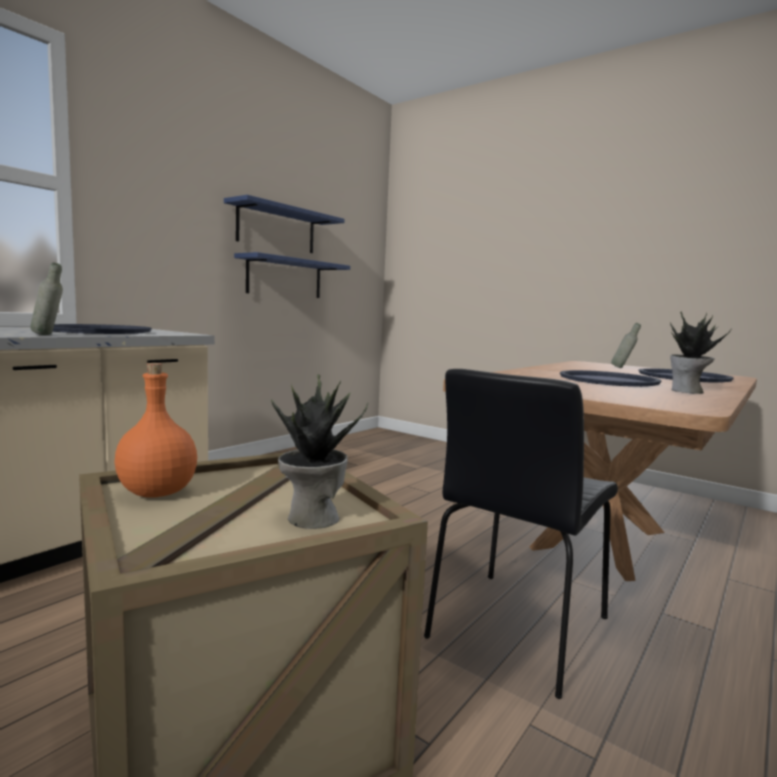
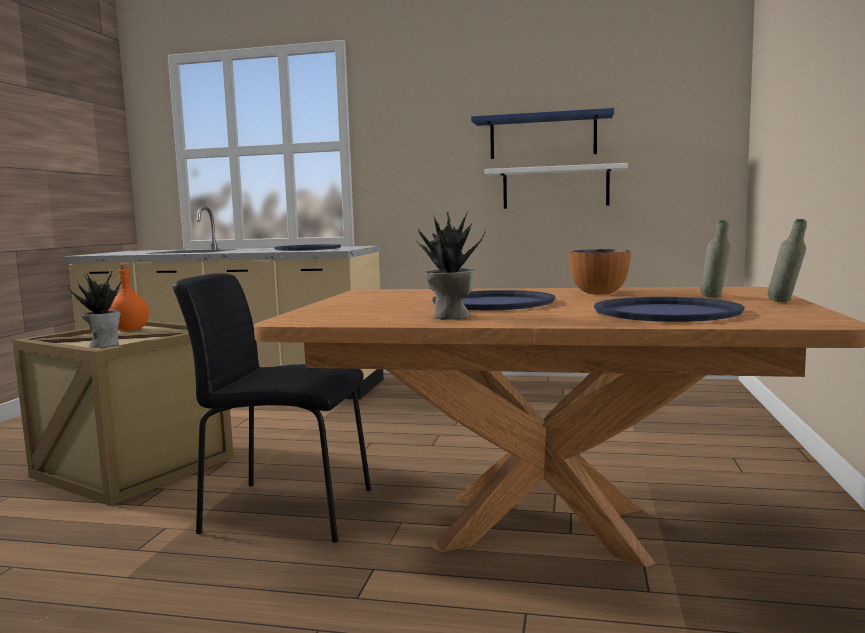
camera: 65 degrees right, 0 degrees up
grey bottle [30,262,63,335] -> grey bottle moved to [768,219,807,302]
blue shelf [234,252,350,298] -> white shelf [485,163,627,209]
none -> bowl [568,249,631,295]

